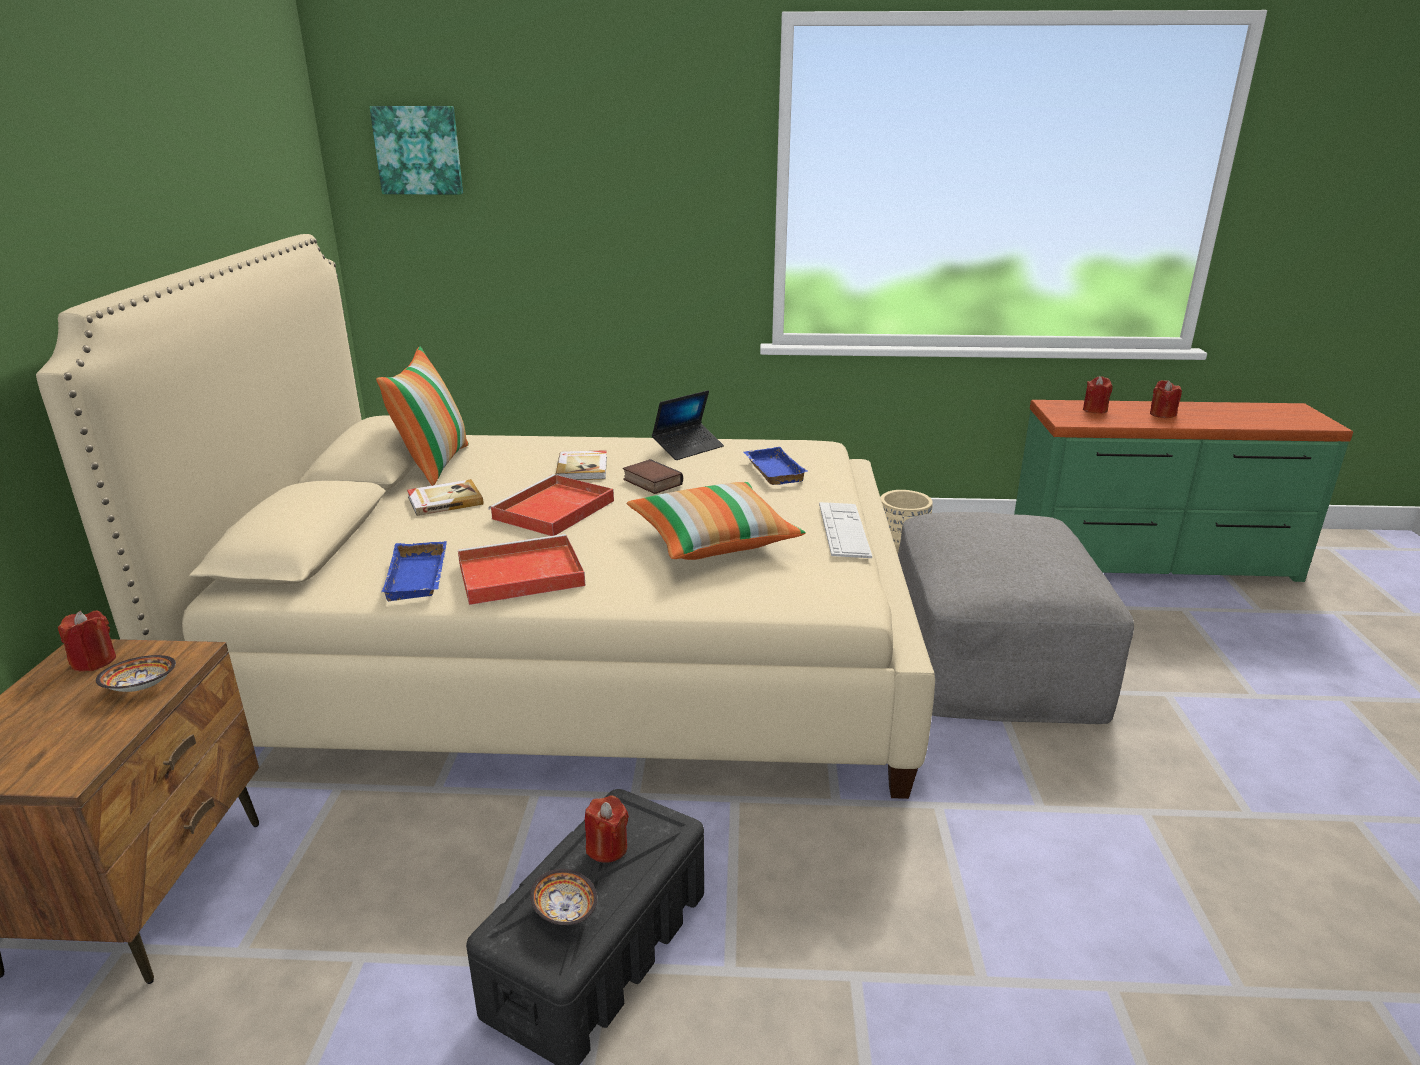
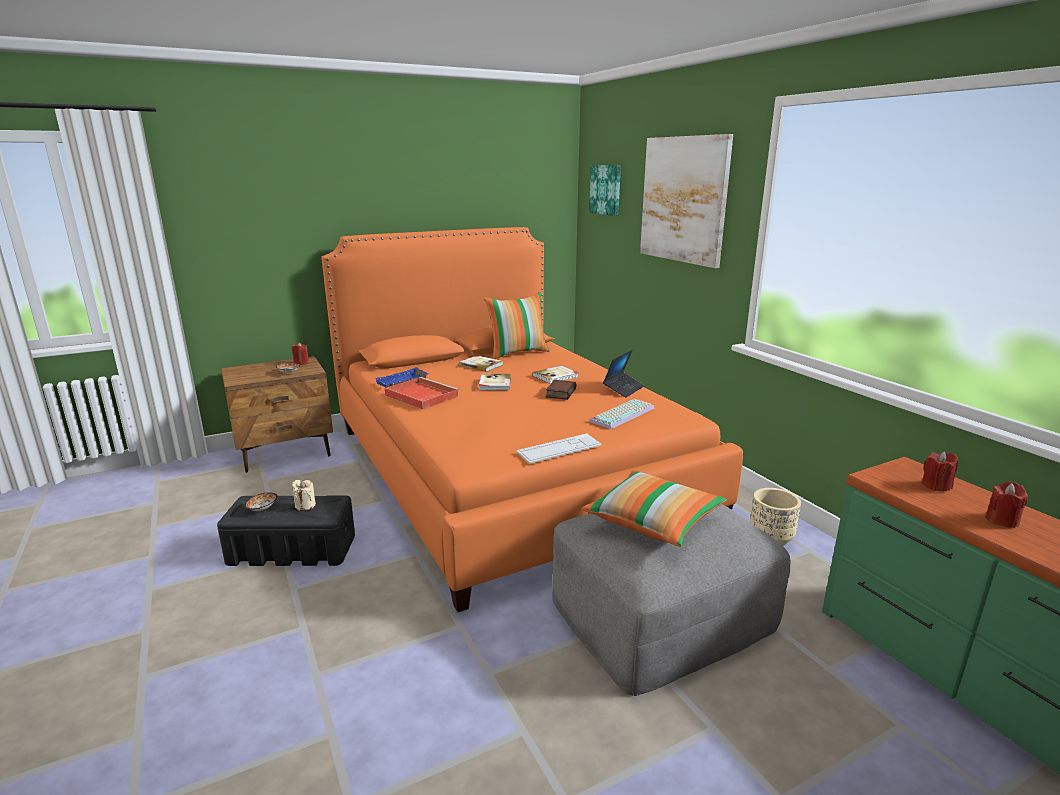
camera: 60 degrees right, 5 degrees down
beige bed [36,234,935,799] -> orange bed [321,227,743,612]
red tray [488,474,614,536] -> book [479,374,511,390]
red candle [585,795,629,863] -> beige candle [292,480,316,511]
pillow [627,482,805,560] -> pillow moved to [582,470,727,547]
laptop [652,390,724,460] -> laptop turned 75 degrees counterclockwise [603,350,645,398]
blue tray [744,447,808,485] -> keyboard [589,399,654,429]
none -> picture [640,134,733,268]

